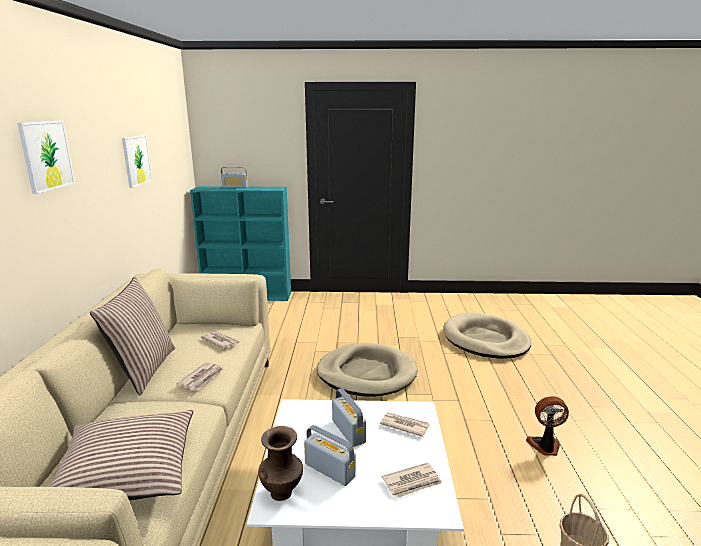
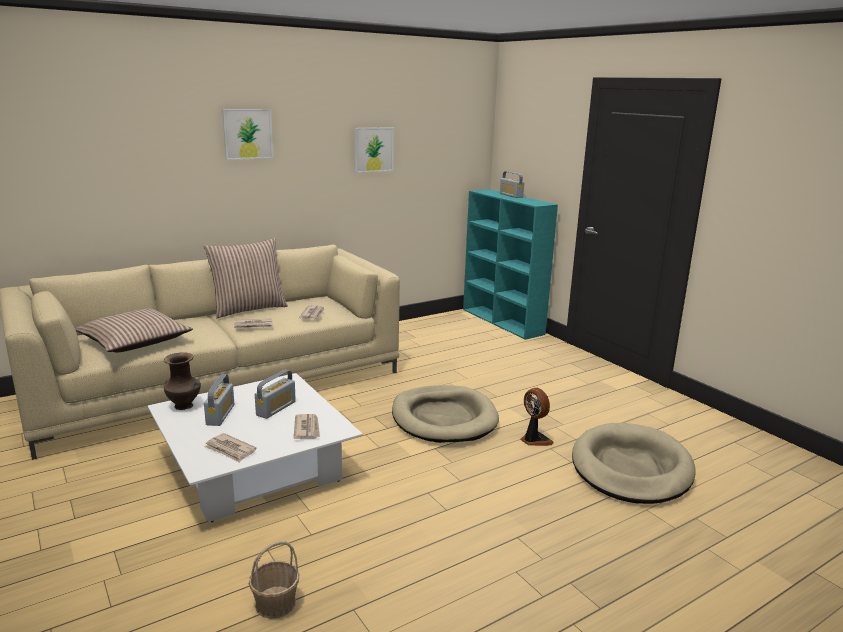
camera: 55 degrees right, 0 degrees up
fan [526,396,569,456] -> fan moved to [520,388,554,446]

